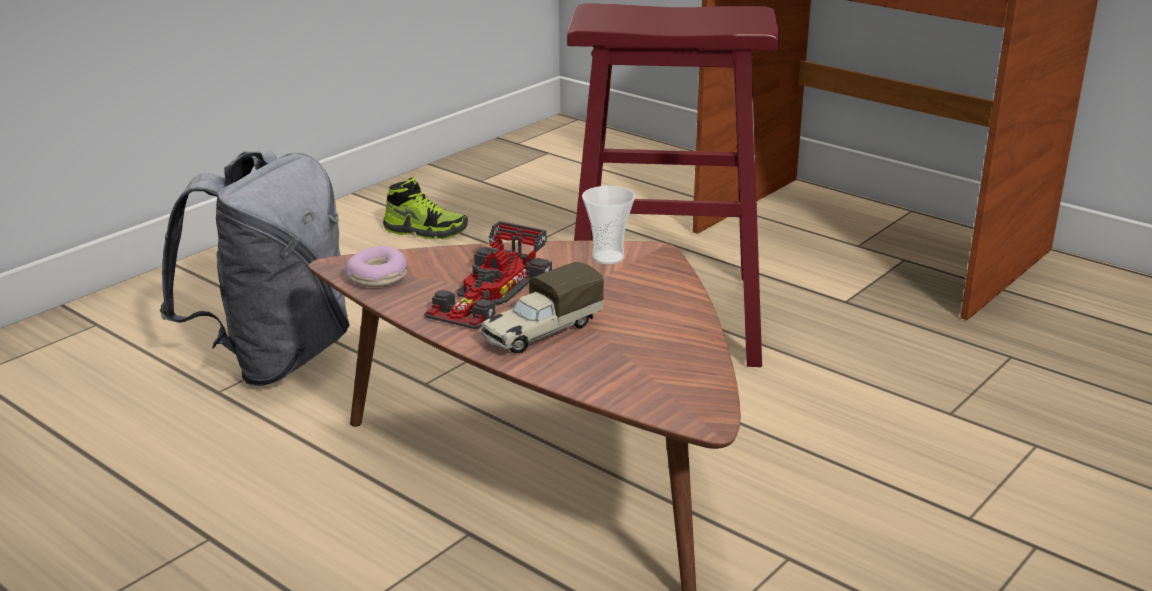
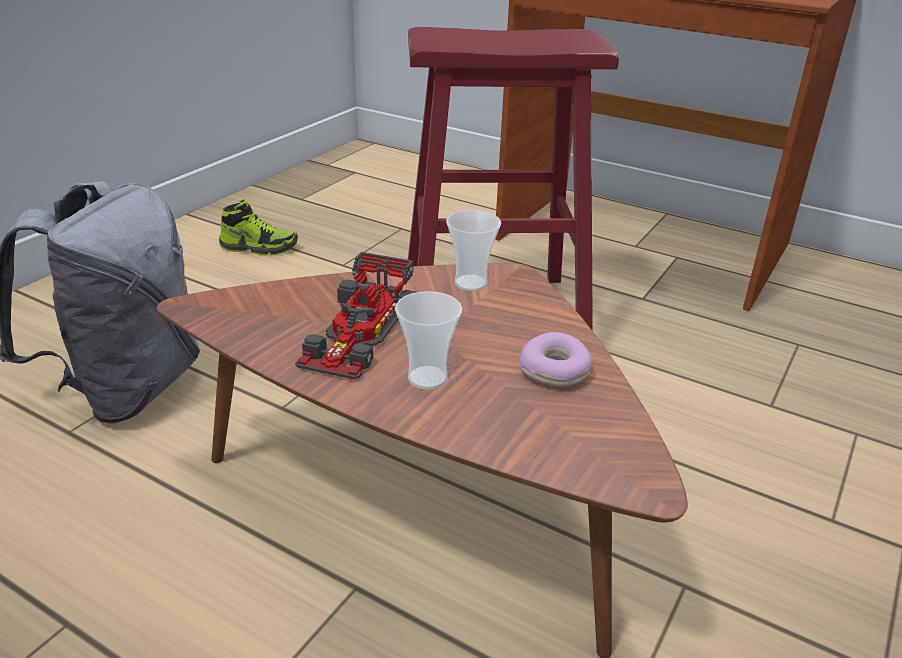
camera: 10 degrees left, 5 degrees up
donut [345,246,407,287] -> donut moved to [519,332,592,387]
toy truck [481,262,604,353] -> cup [395,291,462,390]

